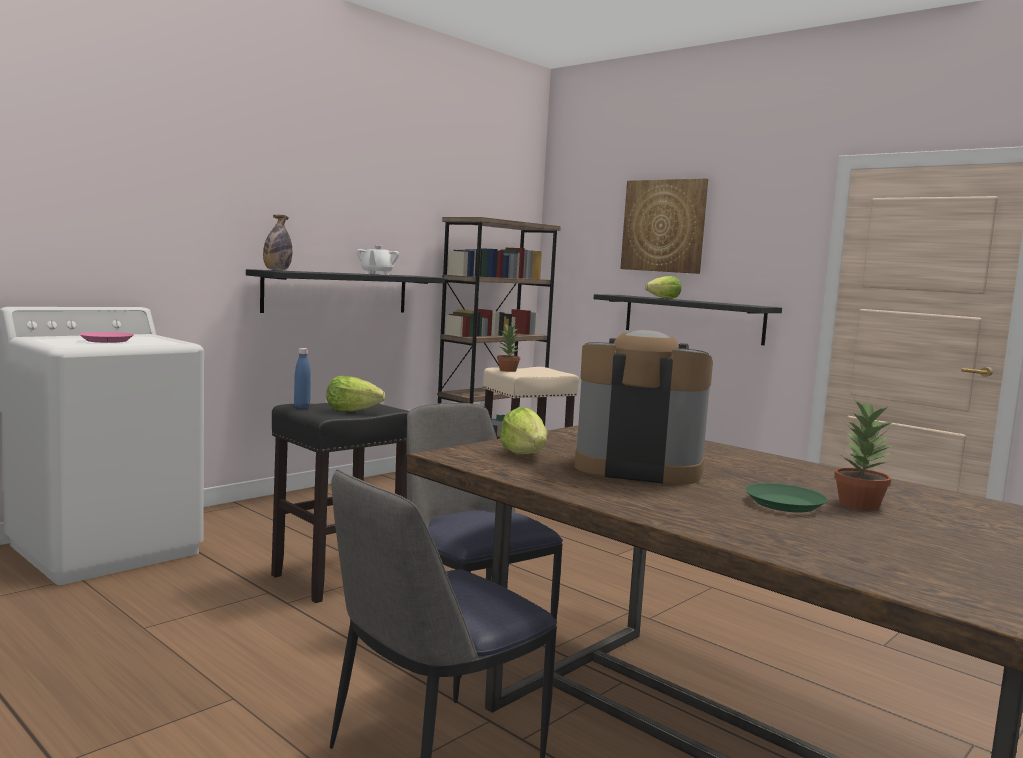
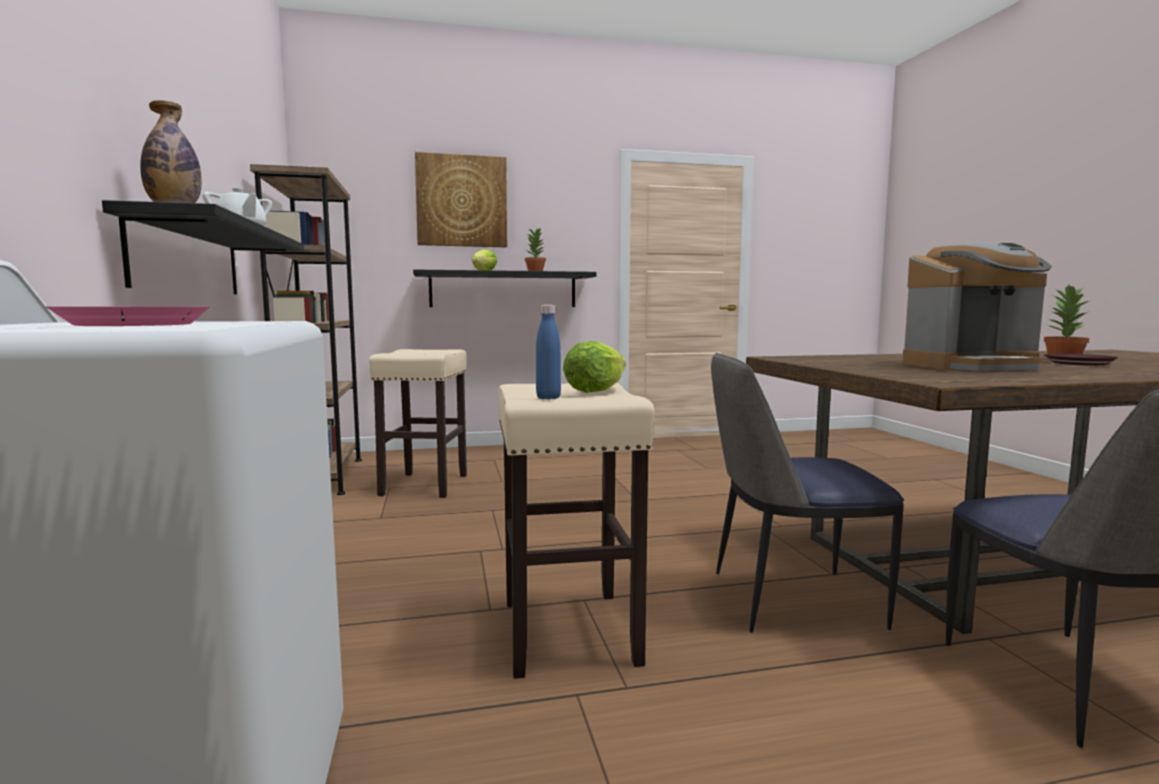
camera: 55 degrees left, 0 degrees up
black stool [271,403,409,603] -> beige stool [498,383,654,679]
potted plant [497,323,520,372] -> potted plant moved to [525,227,546,271]
lettuce [500,407,548,454] -> none
coffee machine [575,330,713,485] -> coffee machine turned 150 degrees counterclockwise [902,242,1052,371]
green plate [745,483,828,513] -> brown plate [1044,354,1118,366]

